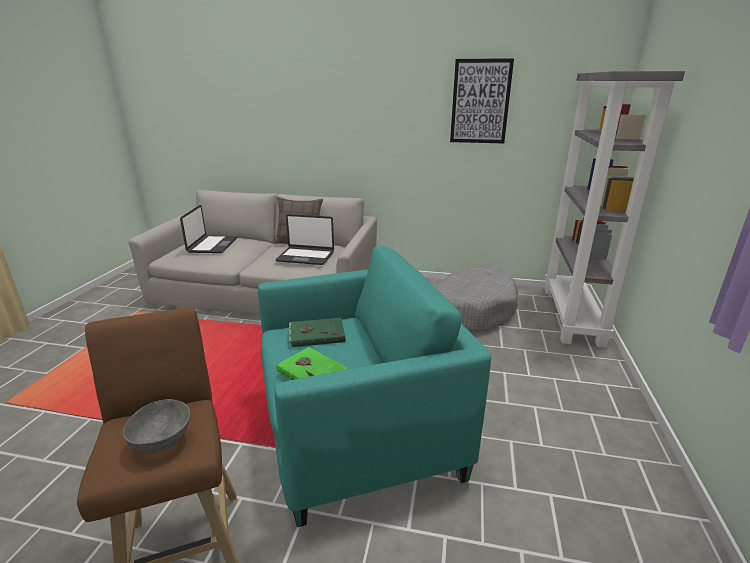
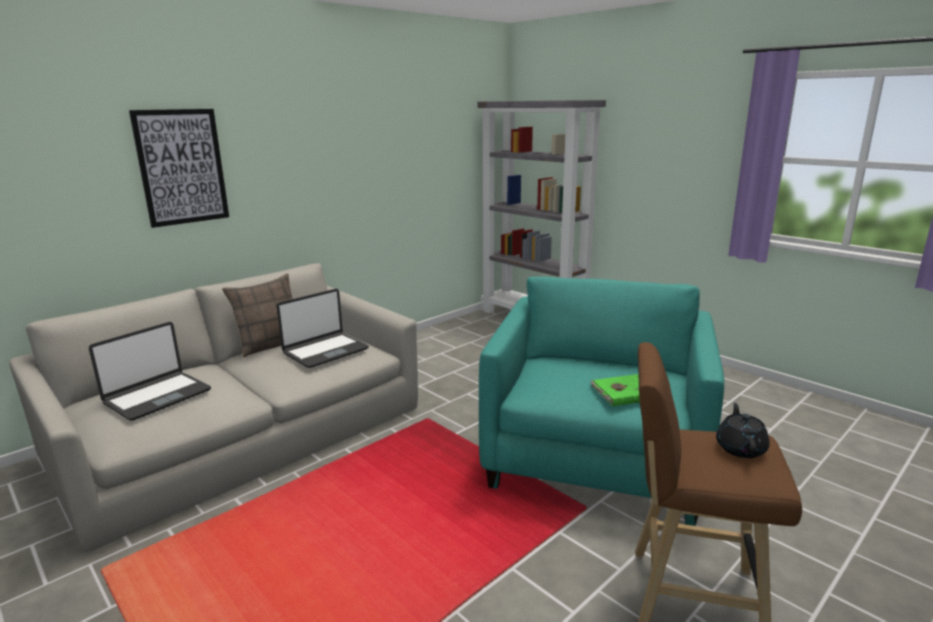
camera: 55 degrees left, 5 degrees down
grey bowl [123,399,191,454] -> black teapot [716,403,770,458]
laptop [180,205,237,253] -> laptop turned 90 degrees clockwise [89,322,211,421]
green book [289,318,346,347] -> none
grey dog bed [435,266,518,332] -> none
picture [450,58,514,144] -> picture moved to [129,109,229,228]

